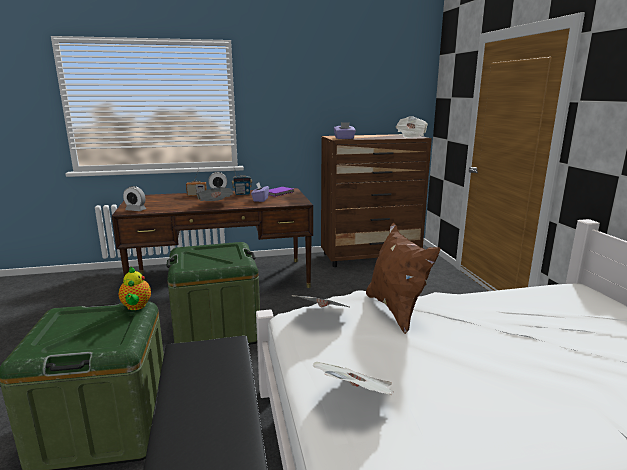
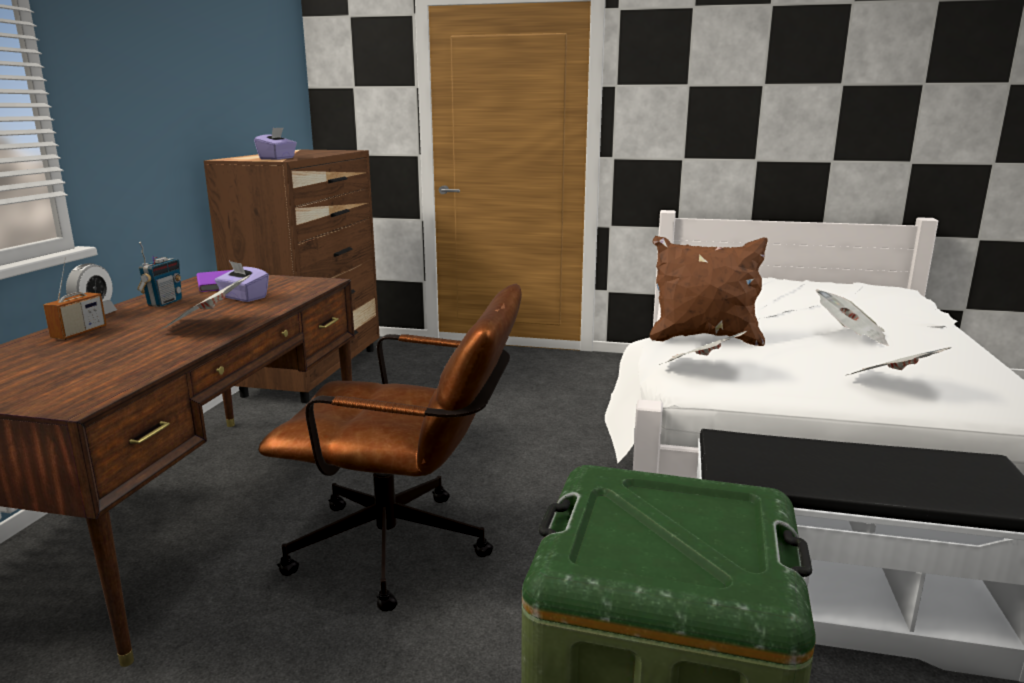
camera: 65 degrees left, 0 degrees up
teapot [119,267,151,310] -> none
alarm clock [123,186,146,211] -> none
green storage box [166,242,260,345] -> brown office chair [258,284,522,612]
newspaper [396,116,428,138] -> newspaper moved to [816,290,889,346]

